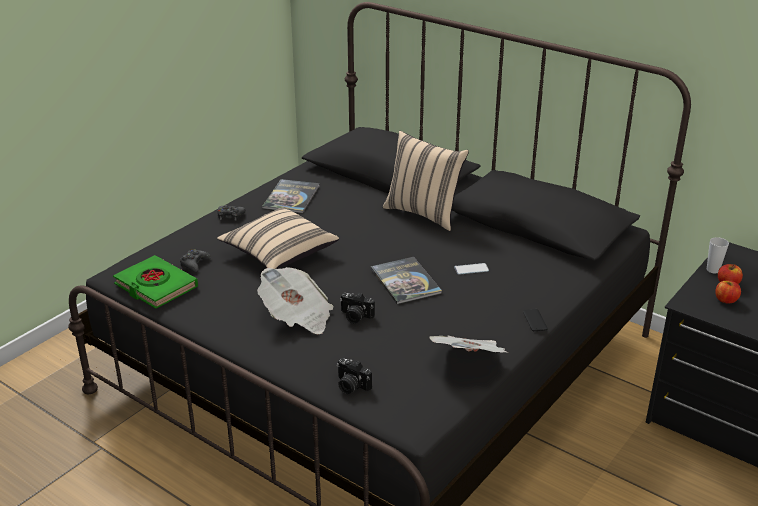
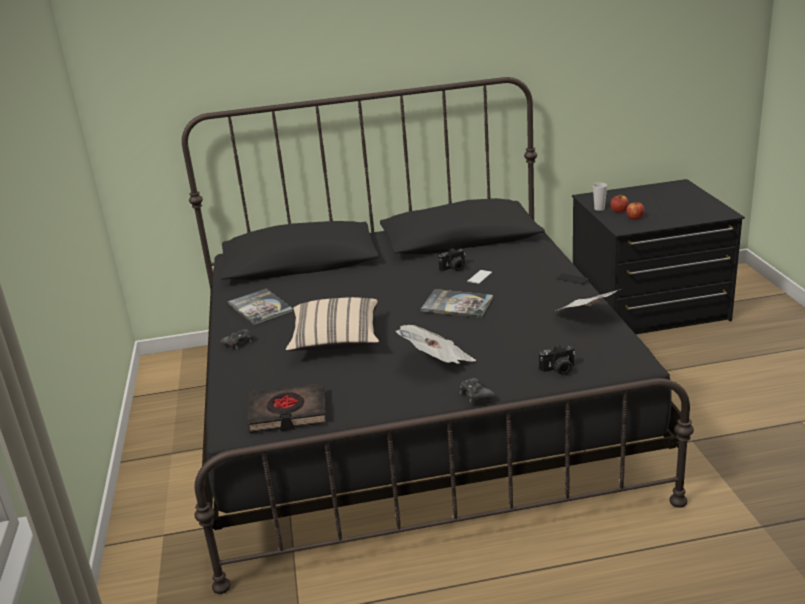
camera: 45 degrees left, 5 degrees down
green book [113,255,198,309] -> black book [248,383,326,433]
black game controller [180,249,211,272] -> black game controller moved to [460,378,495,403]
camera [340,292,375,323] -> camera moved to [438,248,465,271]
beige pillow [383,131,469,231] -> none

